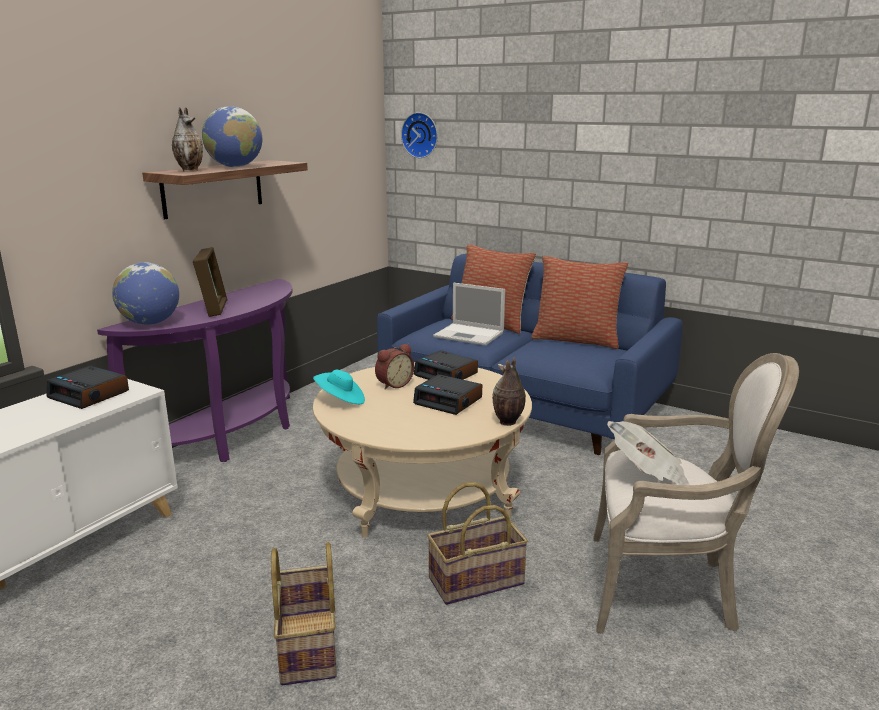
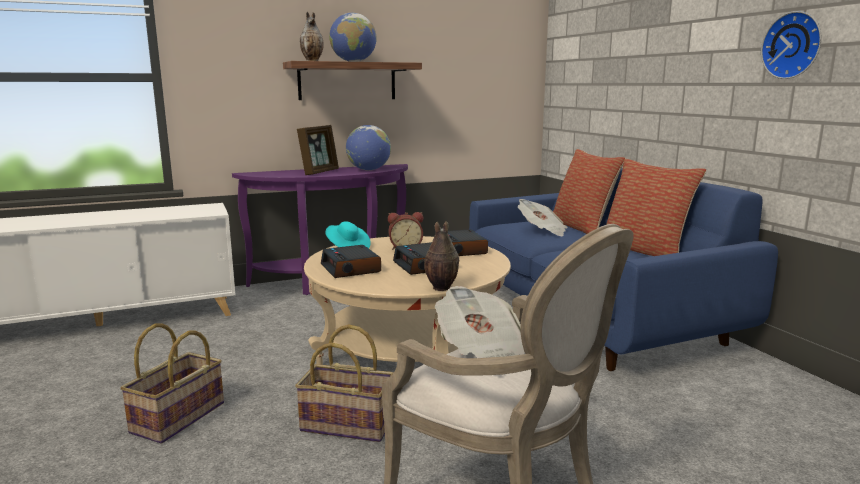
camera: 35 degrees right, 5 degrees down
alarm clock [46,366,129,409] -> alarm clock moved to [321,245,381,278]
globe [112,262,179,325] -> globe moved to [346,125,391,171]
wall clock [401,112,438,158] -> wall clock moved to [761,11,822,79]
laptop [433,283,505,346] -> newspaper [518,199,567,236]

